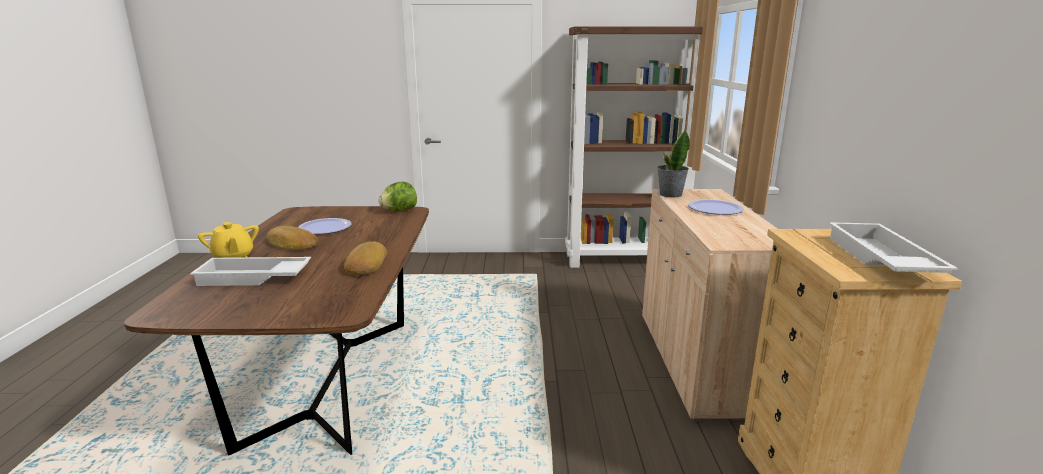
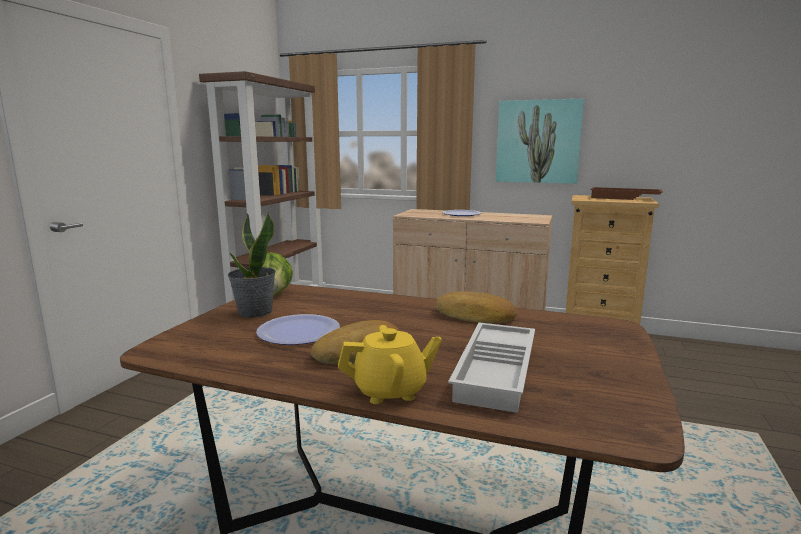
camera: 70 degrees left, 5 degrees down
potted plant [657,129,690,197] -> potted plant moved to [228,212,276,318]
white tray [829,222,958,273] -> brown tray [590,187,663,200]
none -> picture [496,99,584,184]

